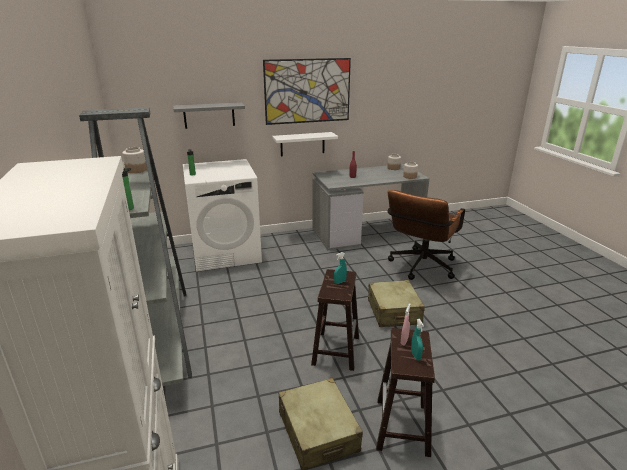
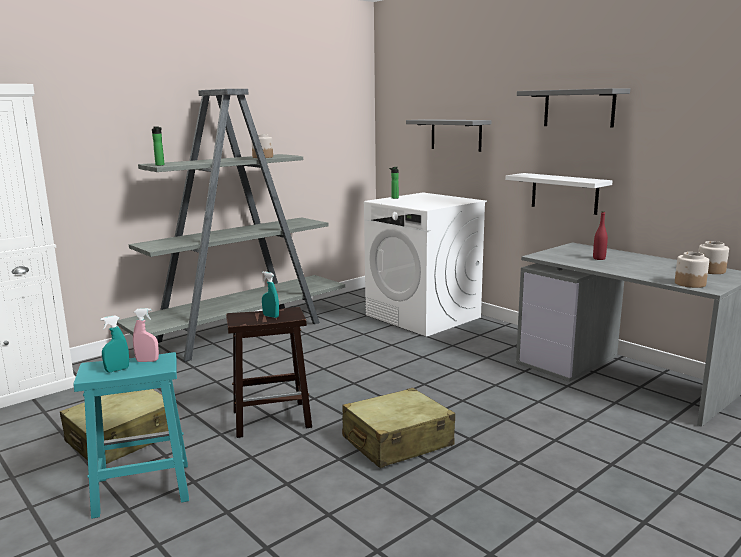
camera: 65 degrees right, 10 degrees down
picture [263,58,351,125] -> grey shelf [517,88,630,128]
brown stool [376,328,435,457] -> turquoise stool [74,352,189,519]
brown office chair [388,190,465,280] -> none

